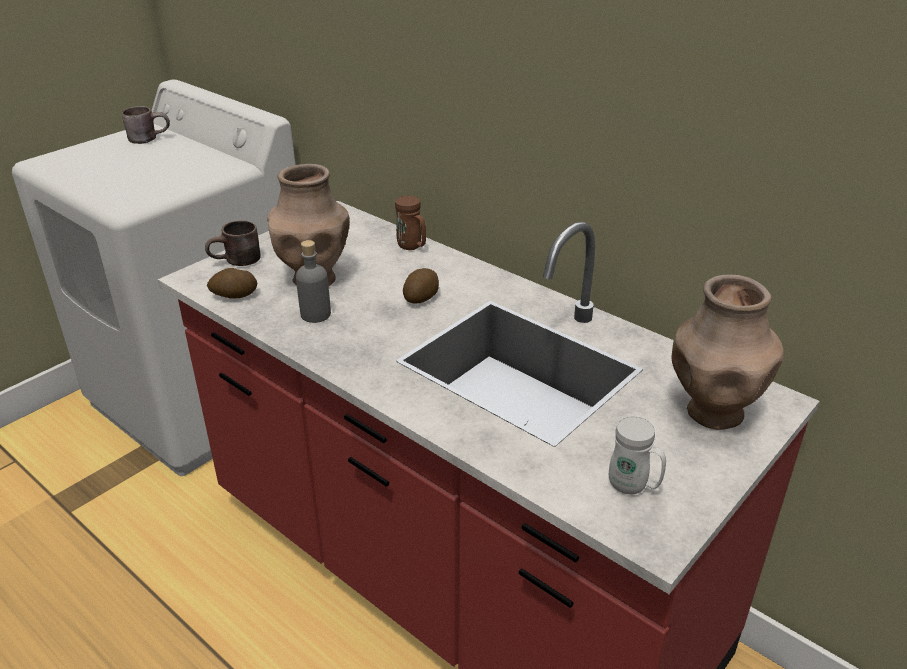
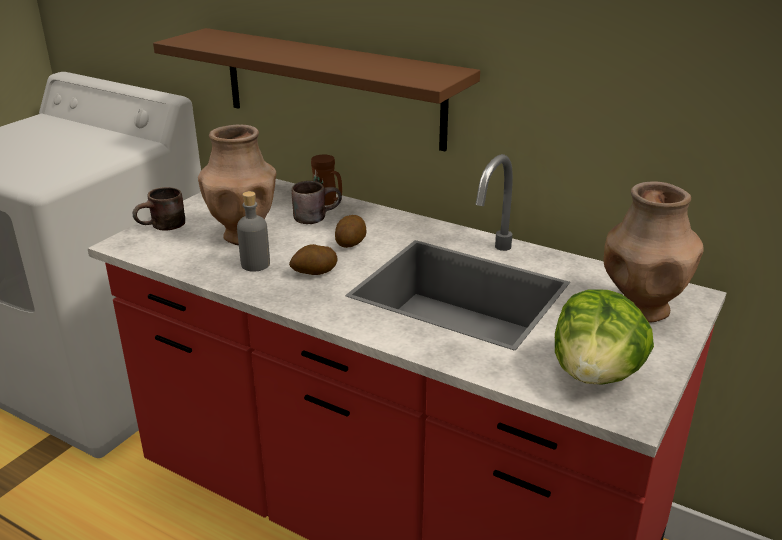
camera: 10 degrees left, 5 degrees down
brown mug [122,106,170,144] -> brown mug moved to [292,181,342,224]
potato [207,268,257,299] -> potato moved to [289,244,338,275]
white mug [609,416,666,494] -> lettuce [555,289,654,385]
none -> brown shelf [153,28,480,152]

